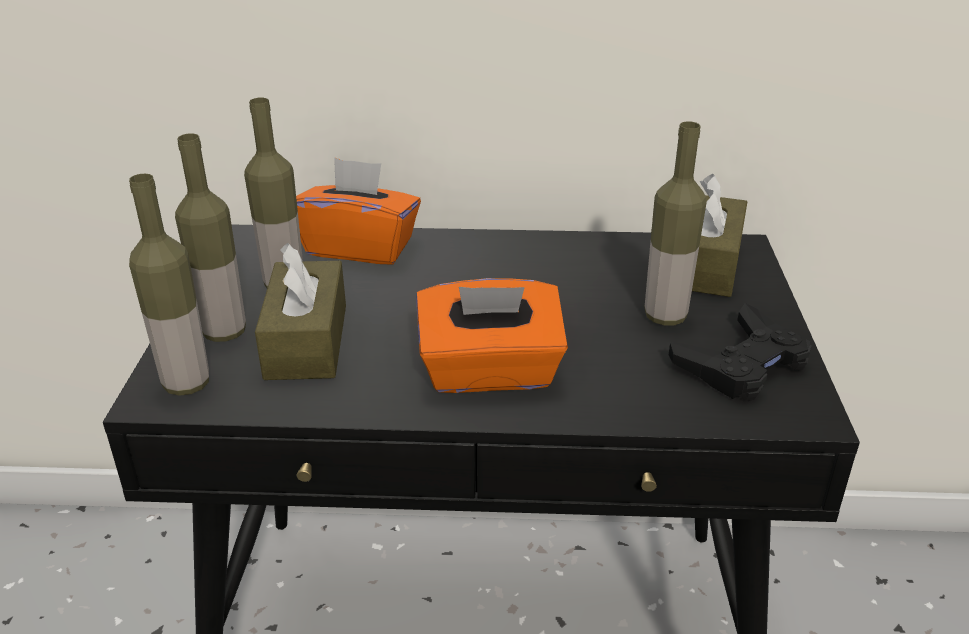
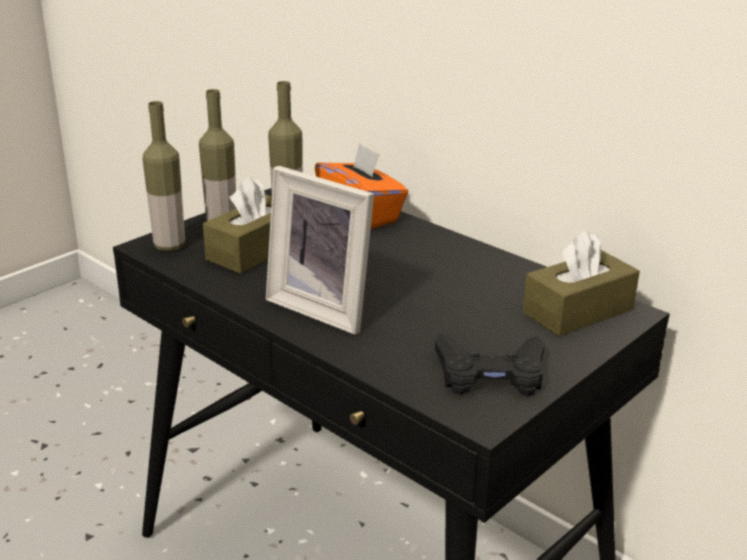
camera: 40 degrees right, 5 degrees down
orange tissue box [416,278,568,393] -> picture frame [266,166,374,335]
bottle [645,121,707,325] -> none

